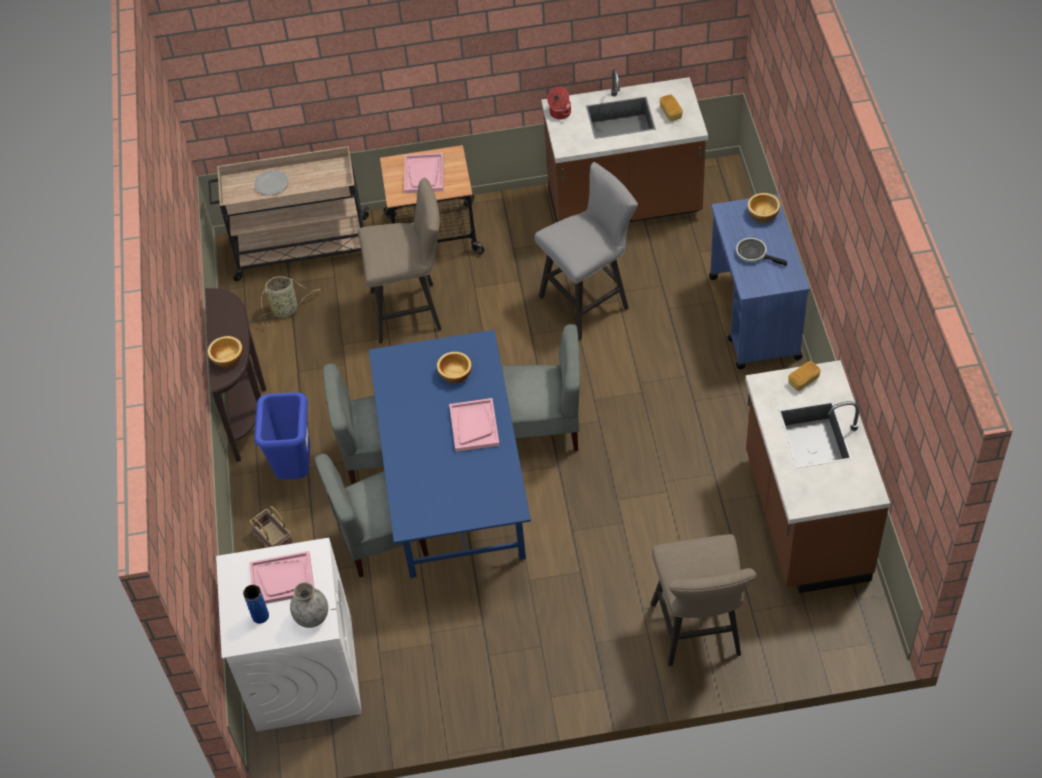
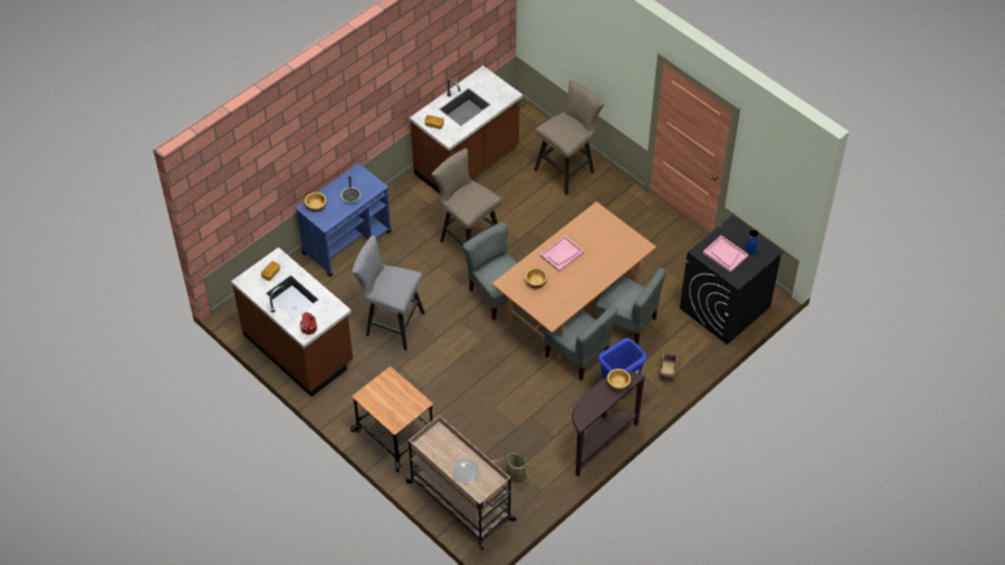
camera: 130 degrees left, 0 degrees up
white washing machine [216,538,362,732] -> black washing machine [680,215,784,345]
grey vase [290,582,328,628] -> none
beige stool [358,178,442,344] -> beige stool moved to [431,148,502,246]
blue dining table [369,330,531,578] -> brown dining table [492,202,656,361]
pink tray [404,153,443,193] -> none

